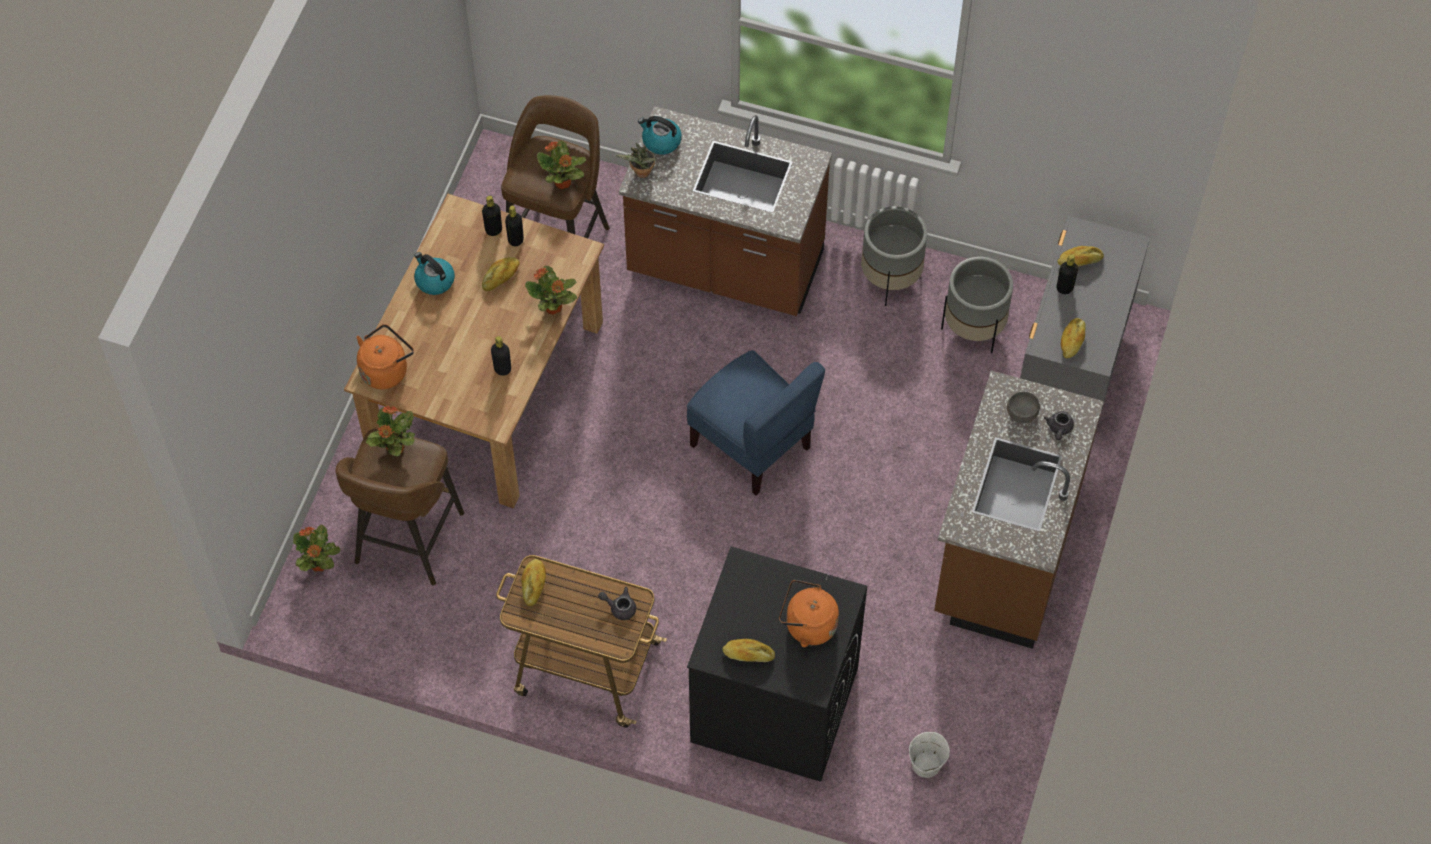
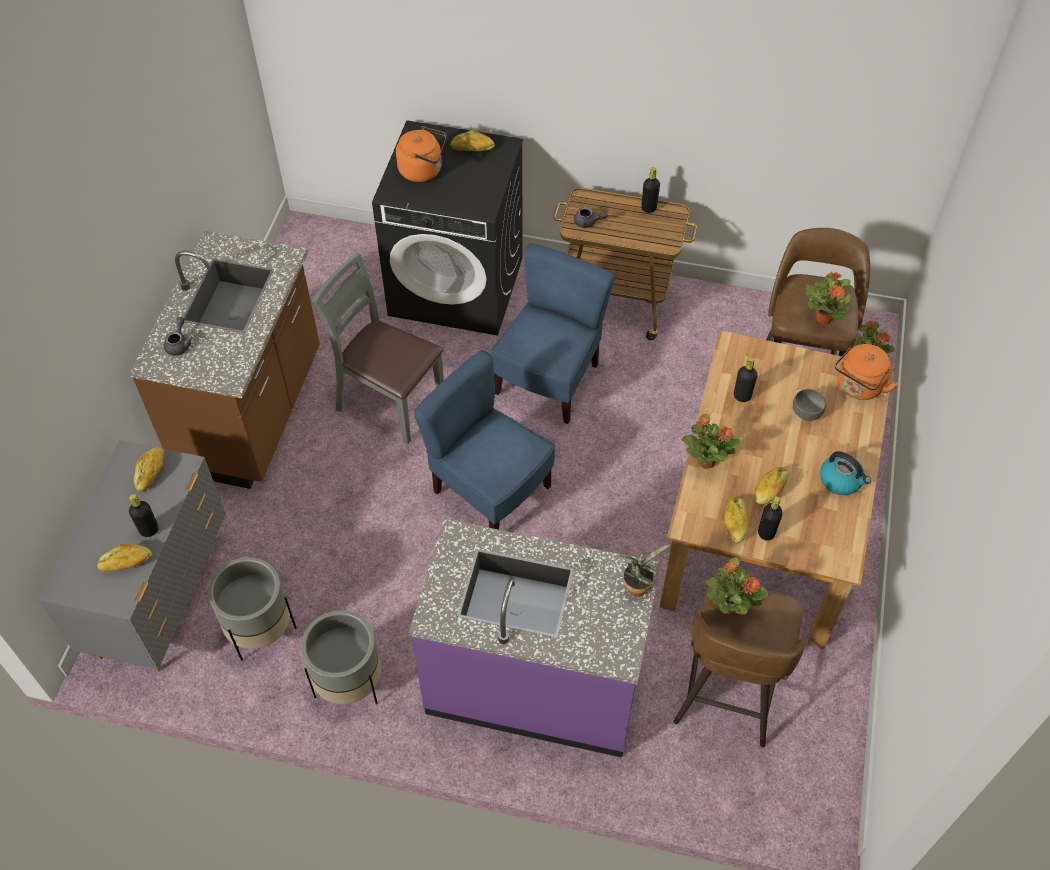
camera: 175 degrees right, 5 degrees down
black bottle [482,196,502,236] -> black bottle moved to [641,167,660,213]
bread [521,559,546,606] -> bread moved to [724,497,750,543]
brown counter [619,106,832,316] -> purple counter [409,519,661,758]
kettle [638,116,682,155] -> none
white bucket [909,732,950,778] -> none
grey bowl [1007,392,1040,424] -> grey bowl moved to [793,389,827,421]
none -> grey chair [312,252,444,444]
none -> blue chair [490,243,615,424]

